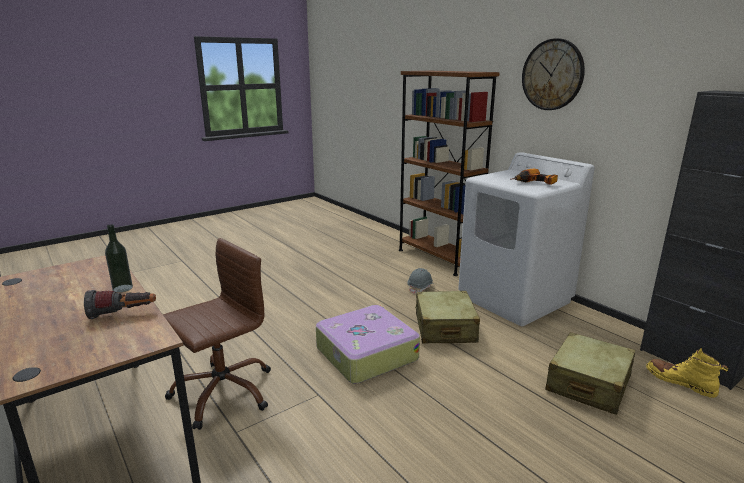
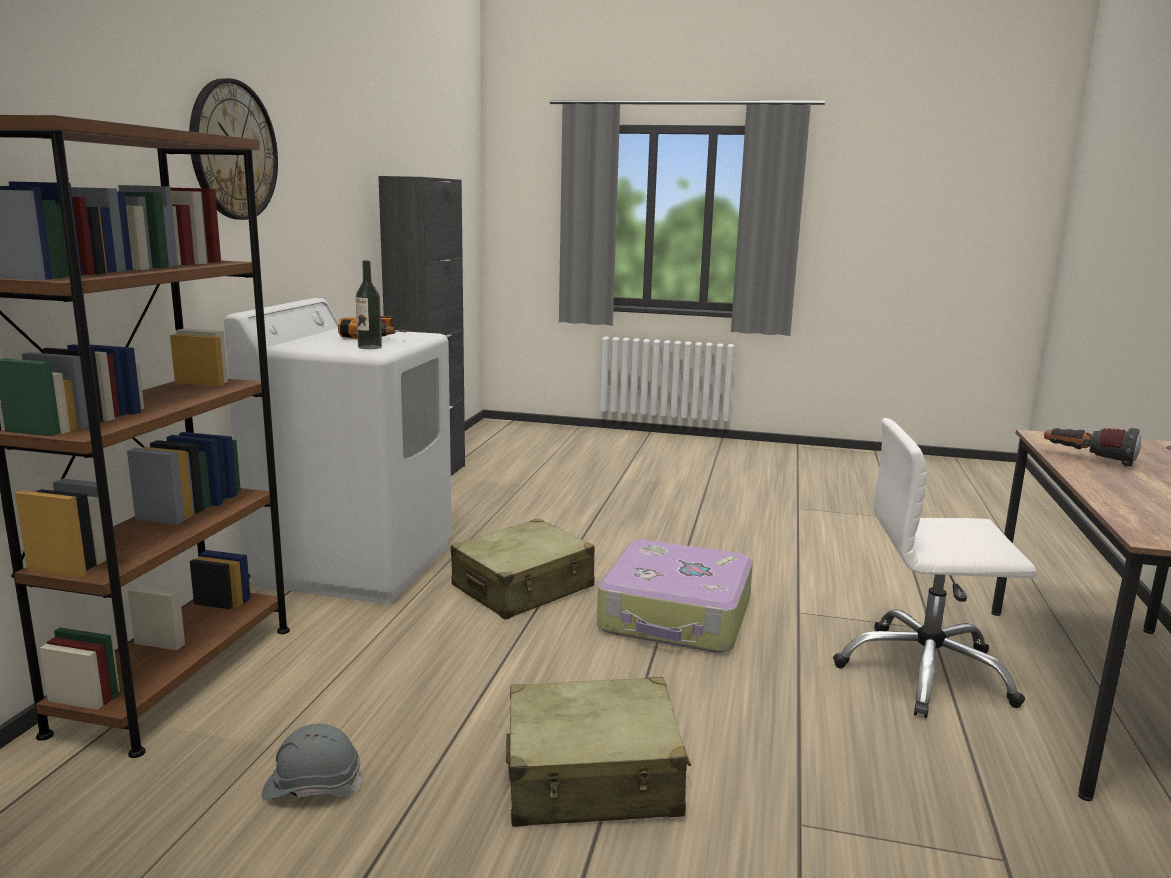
camera: 130 degrees left, 5 degrees down
bottle [105,224,133,293] -> bottle moved to [356,260,382,349]
brown office chair [163,238,271,430] -> white office chair [833,418,1036,718]
grey hard hat [407,268,433,294] -> grey hard hat moved to [262,723,363,800]
beige suitcase [545,332,635,415] -> beige suitcase moved to [506,677,691,827]
yellow boot [646,348,728,398] -> none

